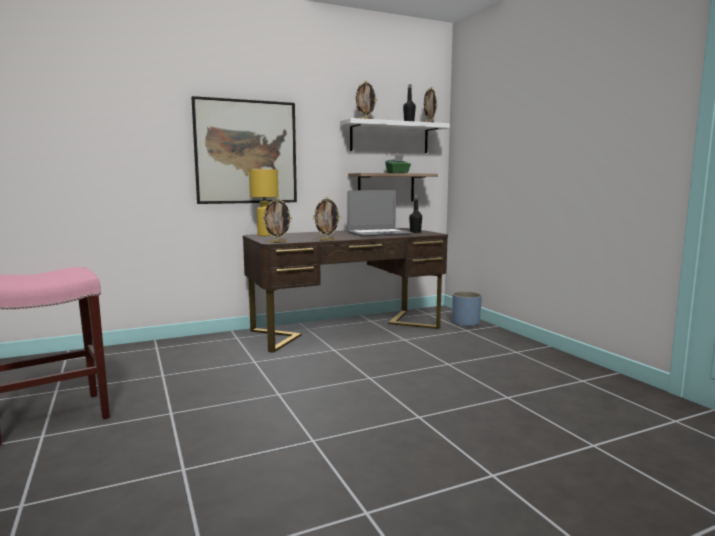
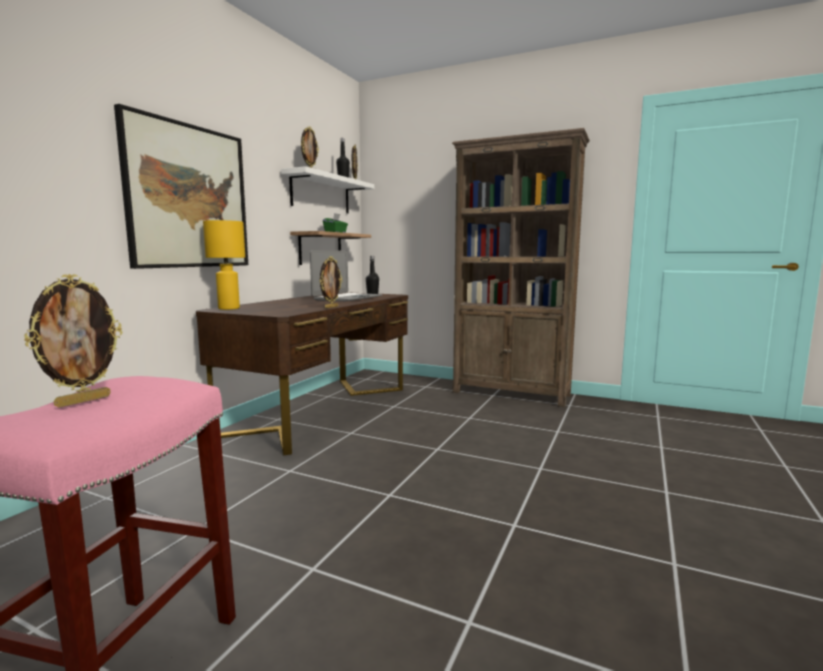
camera: 40 degrees left, 0 degrees up
picture frame [263,198,292,243] -> picture frame moved to [24,274,122,408]
blue planter [452,291,482,327] -> none
none -> brown bookcase [452,128,590,407]

